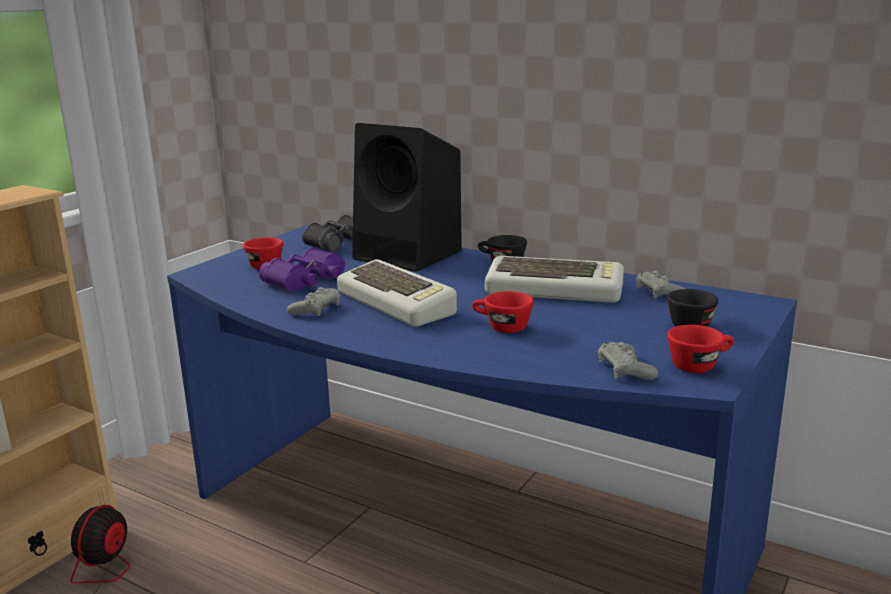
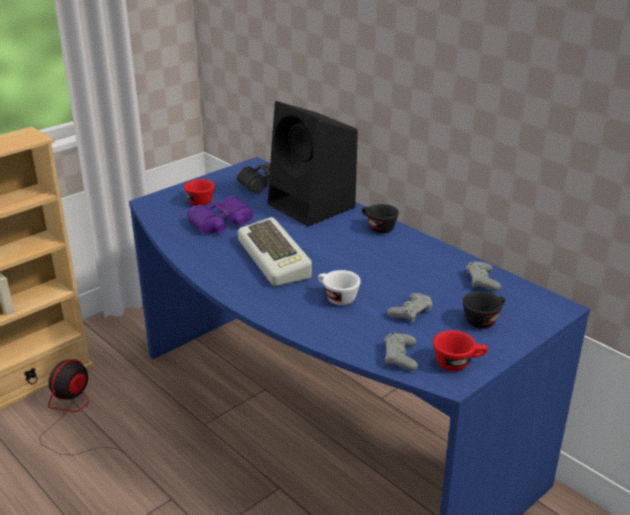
camera: 15 degrees right, 10 degrees up
grey game controller [287,287,341,316] -> grey game controller moved to [387,293,433,323]
red cup [472,291,534,333] -> white cup [318,270,361,305]
keyboard [485,256,624,303] -> none

